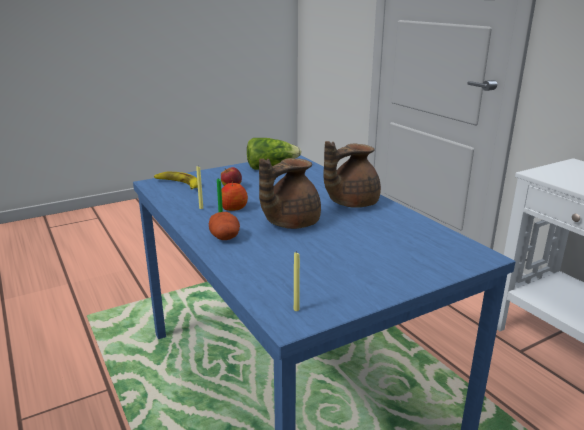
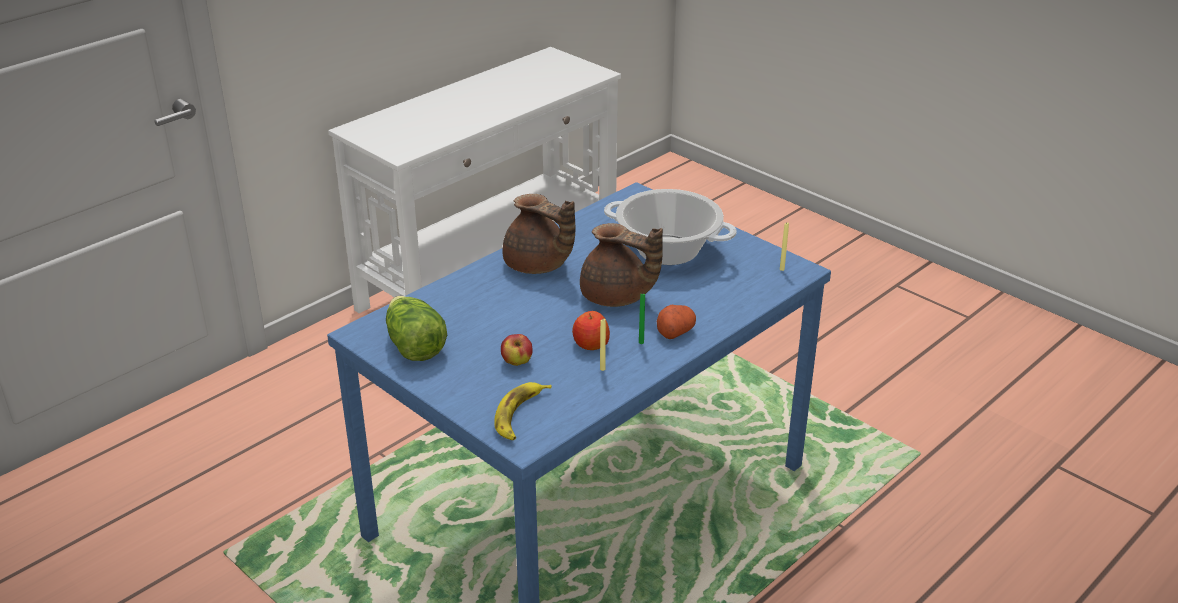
camera: 105 degrees left, 10 degrees up
none -> cooking pot [604,189,737,265]

